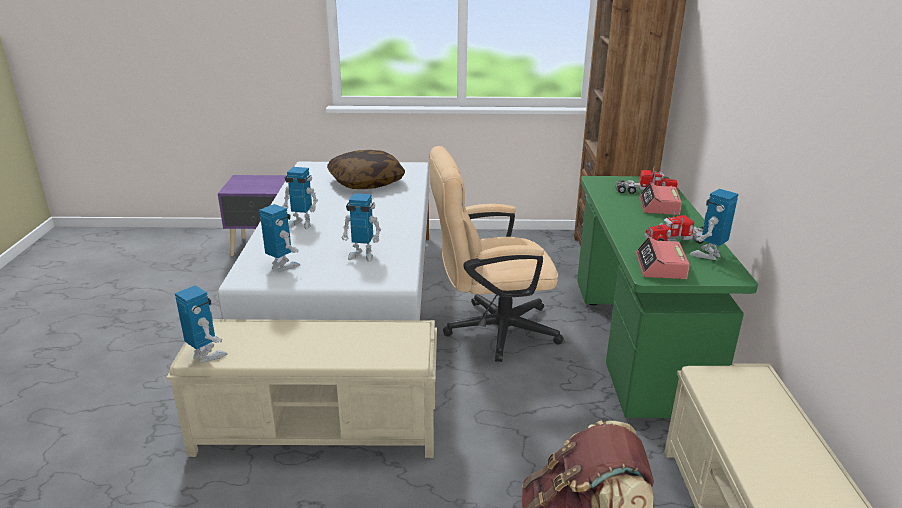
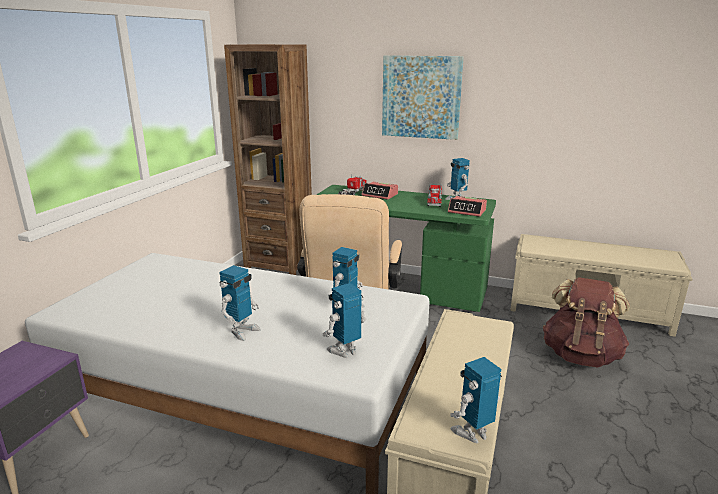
camera: 70 degrees left, 5 degrees down
pillow [327,150,405,189] -> none
none -> picture [382,55,464,140]

